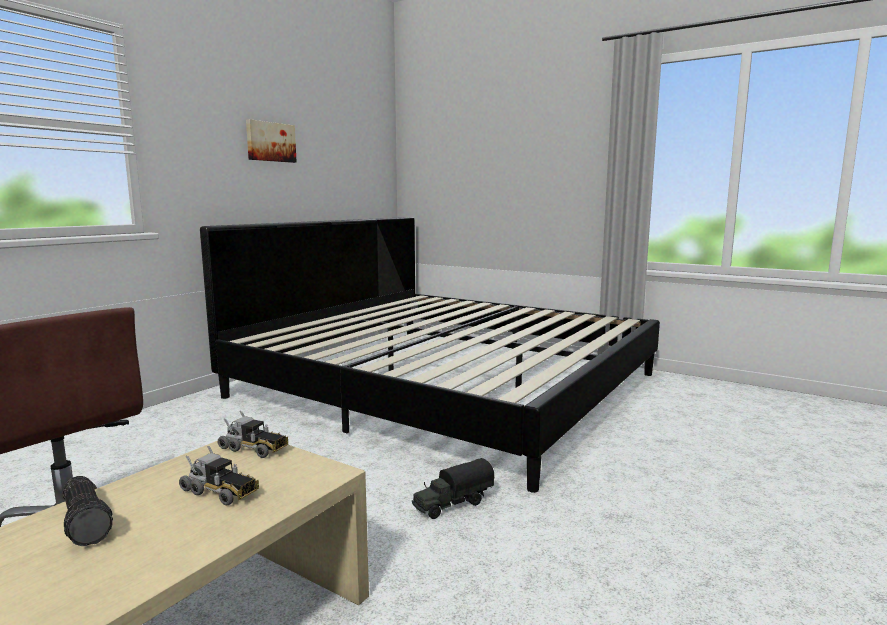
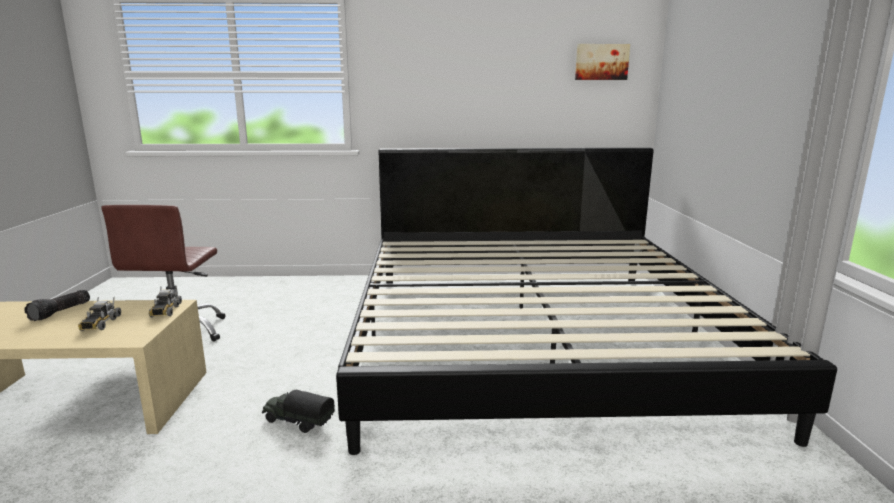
camera: 55 degrees right, 5 degrees up
picture [246,119,297,163] -> picture moved to [575,44,630,80]

